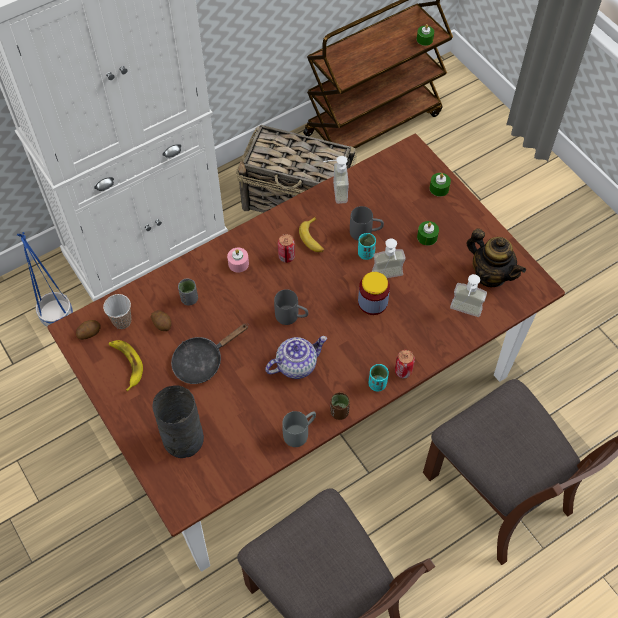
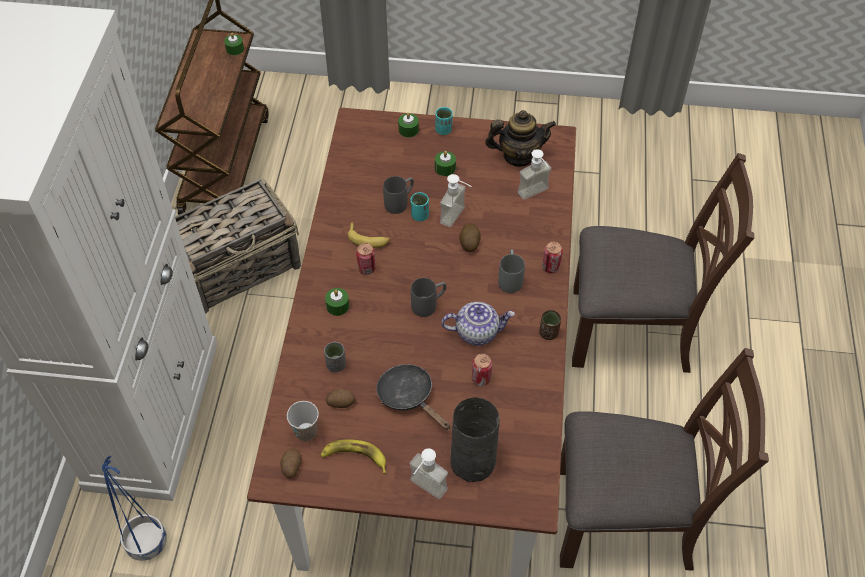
camera: 50 degrees left, 5 degrees down
black frying pan [171,324,249,384] -> black frying pan turned 135 degrees clockwise [376,364,450,430]
pink candle [227,248,249,272] -> green candle [325,288,349,316]
teapot [265,336,327,379] -> teapot turned 75 degrees clockwise [441,302,515,346]
grey mug [282,411,316,447] -> grey mug moved to [498,249,525,293]
soap dispenser [323,156,349,204] -> soap dispenser moved to [410,448,448,499]
jar [358,272,390,315] -> potato [459,223,481,252]
turquoise cup [368,364,389,392] -> turquoise cup moved to [435,107,453,135]
none -> can [472,354,492,386]

